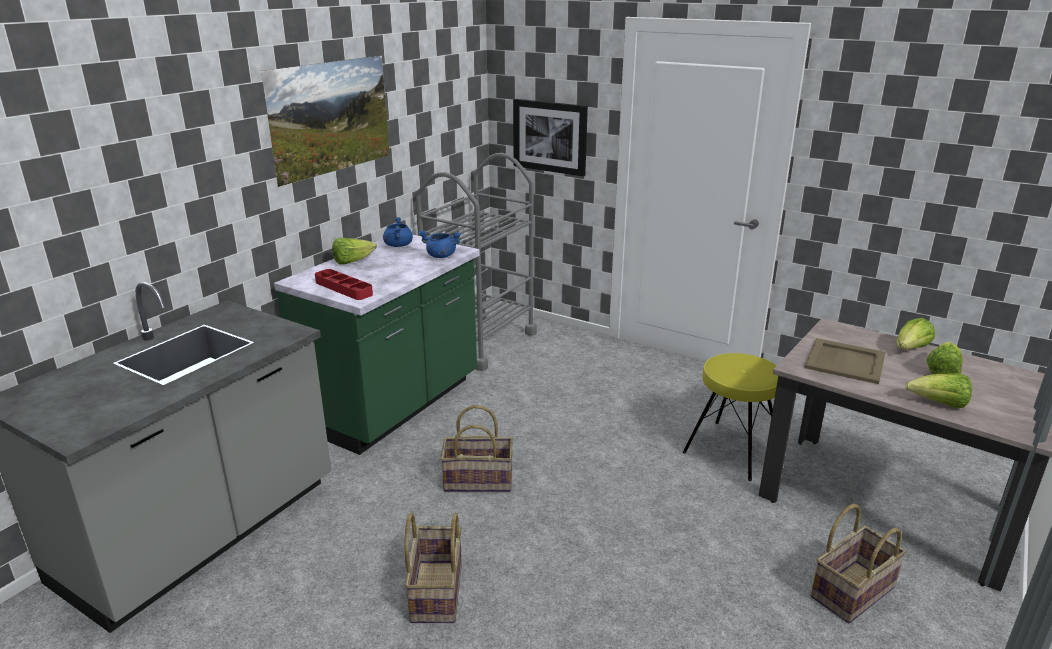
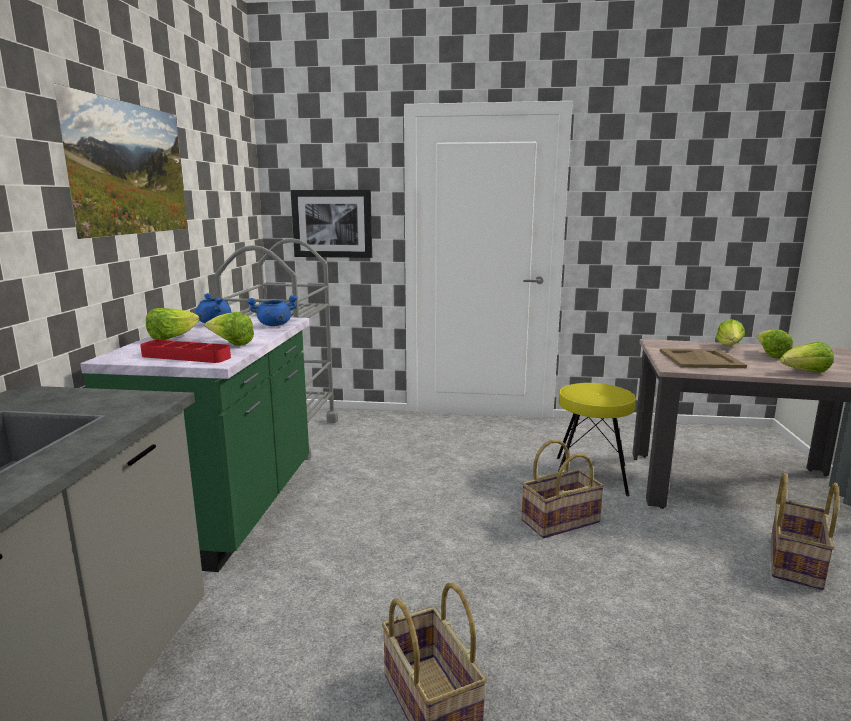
camera: 25 degrees left, 10 degrees down
basket [441,405,513,492] -> basket moved to [522,440,605,538]
none -> lettuce [205,312,254,346]

